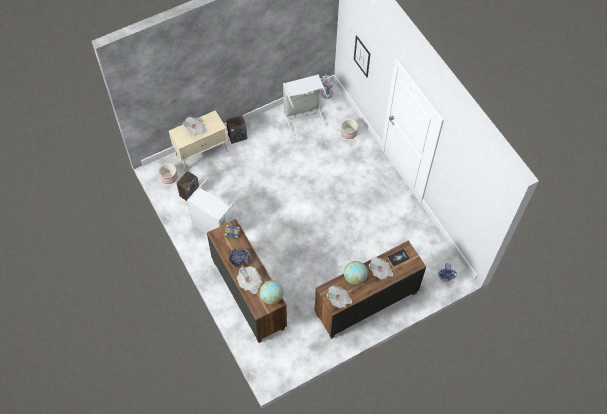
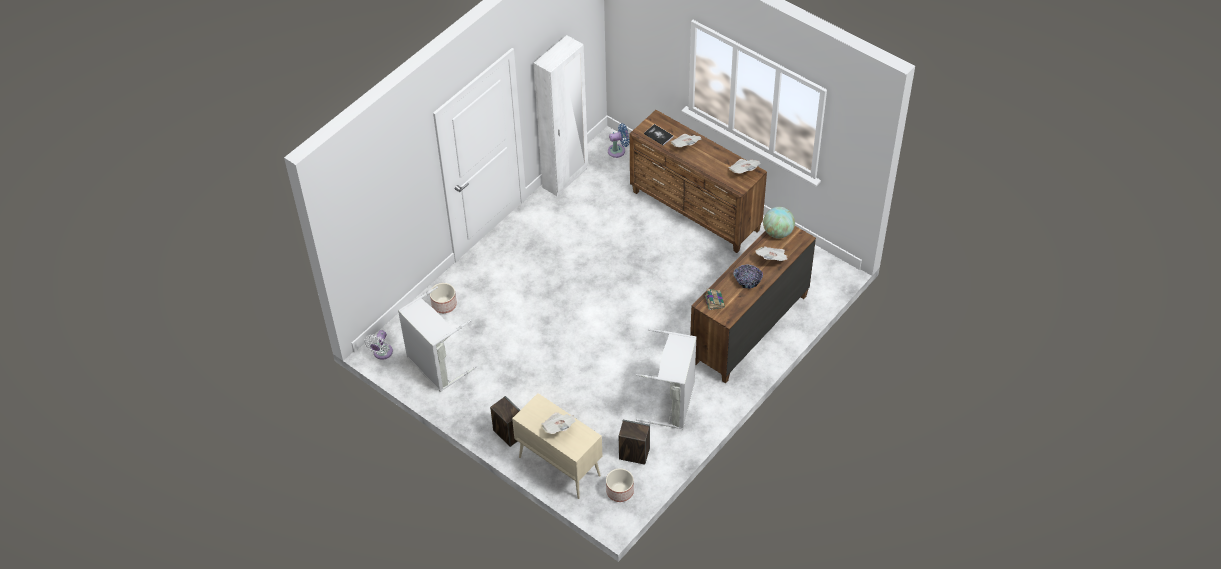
camera: 110 degrees left, 10 degrees down
globe [344,261,368,285] -> none
picture [354,35,370,78] -> none
none -> white wardrobe [533,35,588,196]

